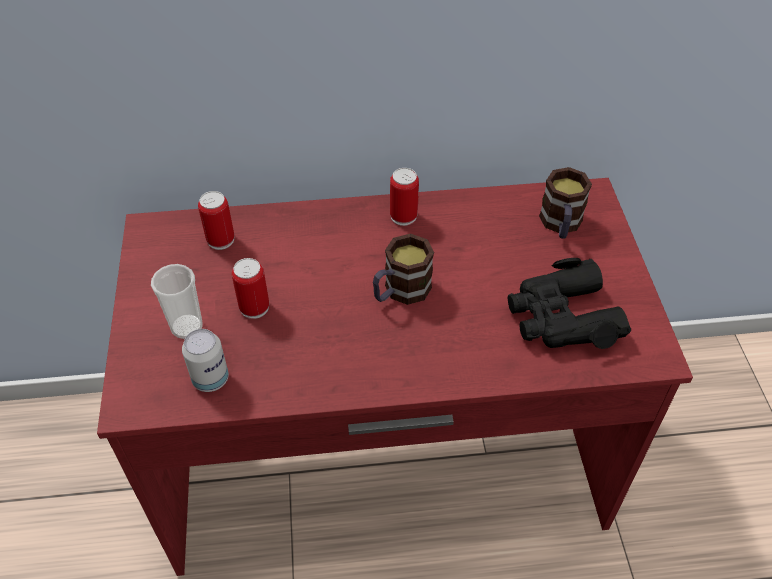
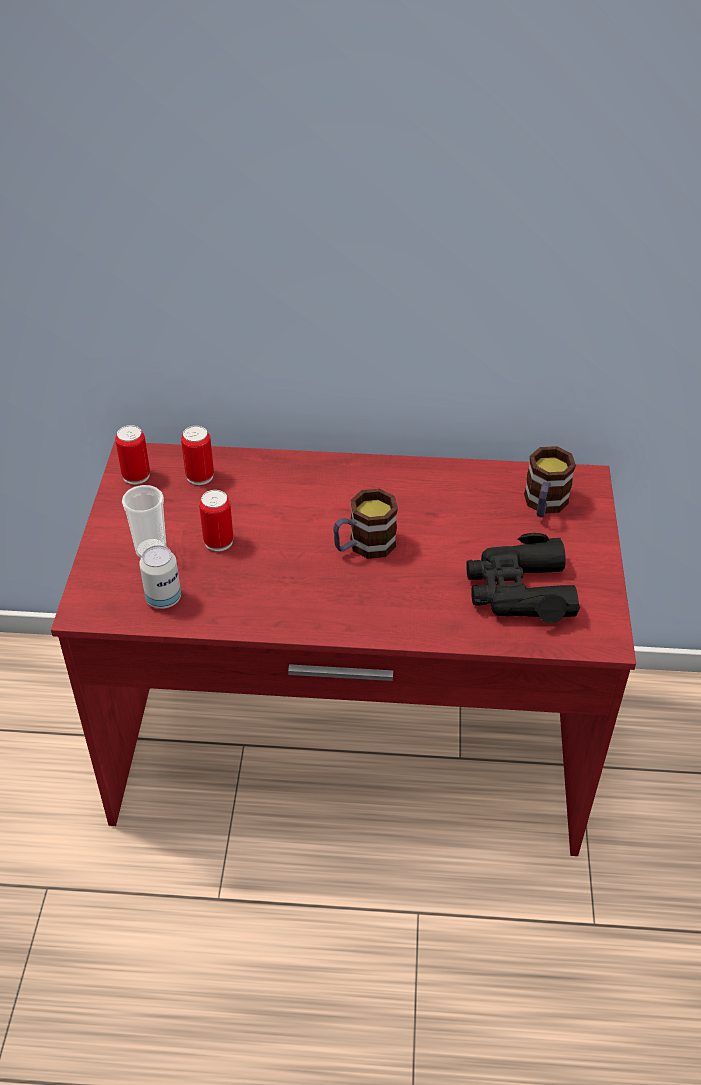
camera: 10 degrees right, 5 degrees down
can [390,168,419,226] -> can moved to [115,425,150,485]

